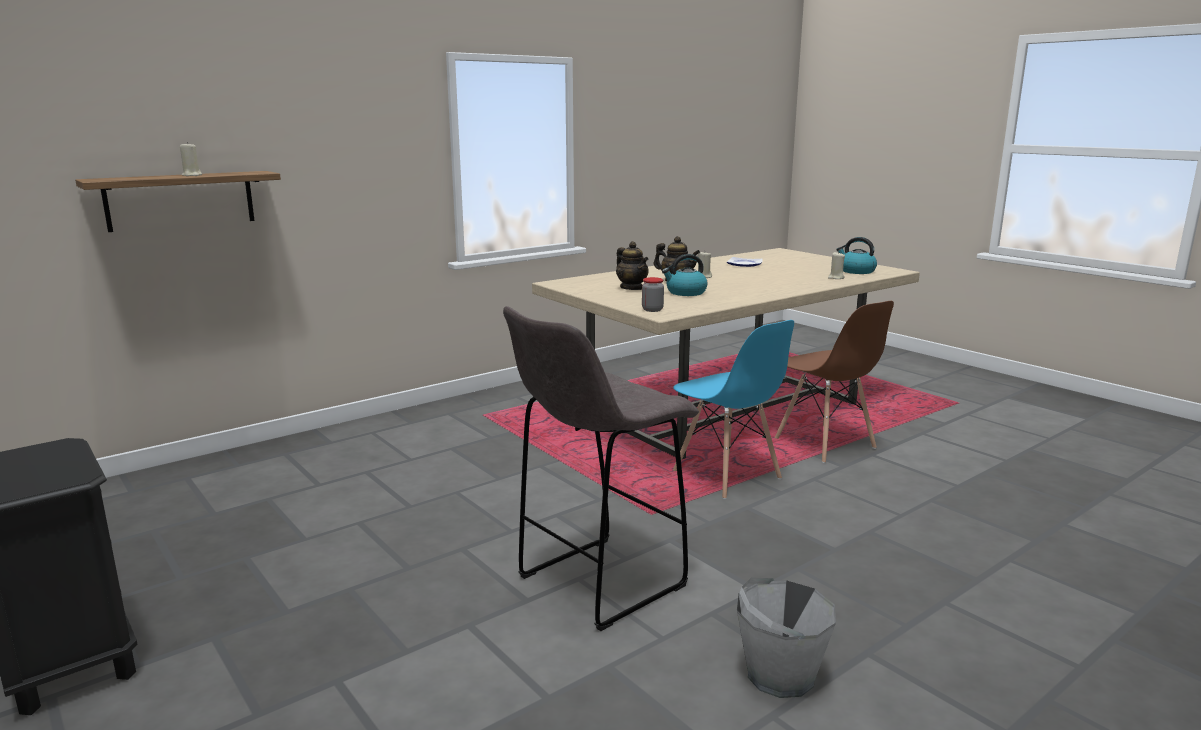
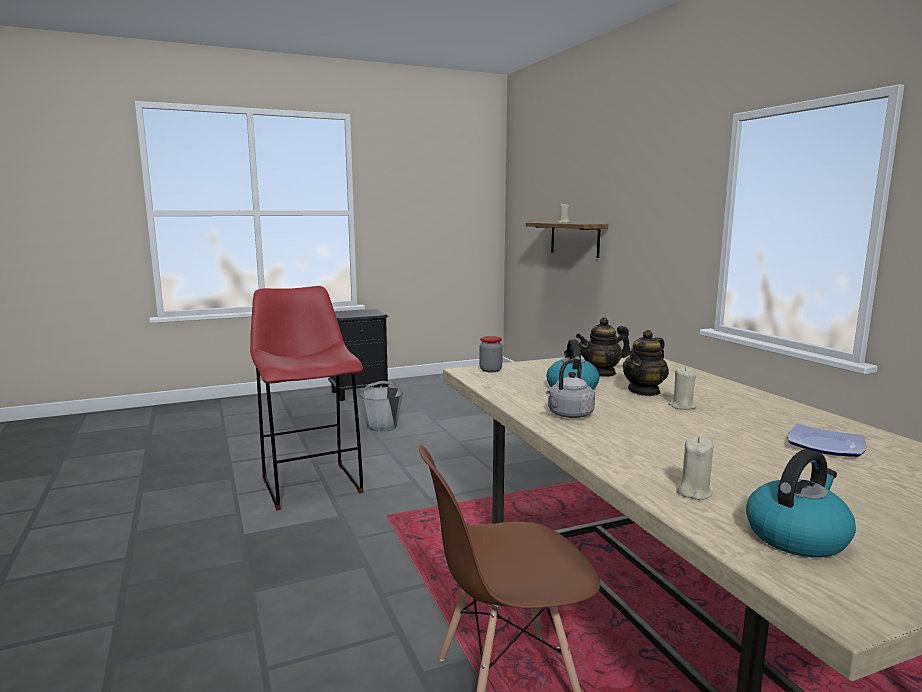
camera: 105 degrees right, 5 degrees down
grey stool [503,306,699,631] -> red stool [250,286,363,511]
blue chair [673,320,794,499] -> none
grey bucket [737,577,836,698] -> grey bucket moved to [359,381,403,432]
none -> grey kettle [546,358,595,418]

